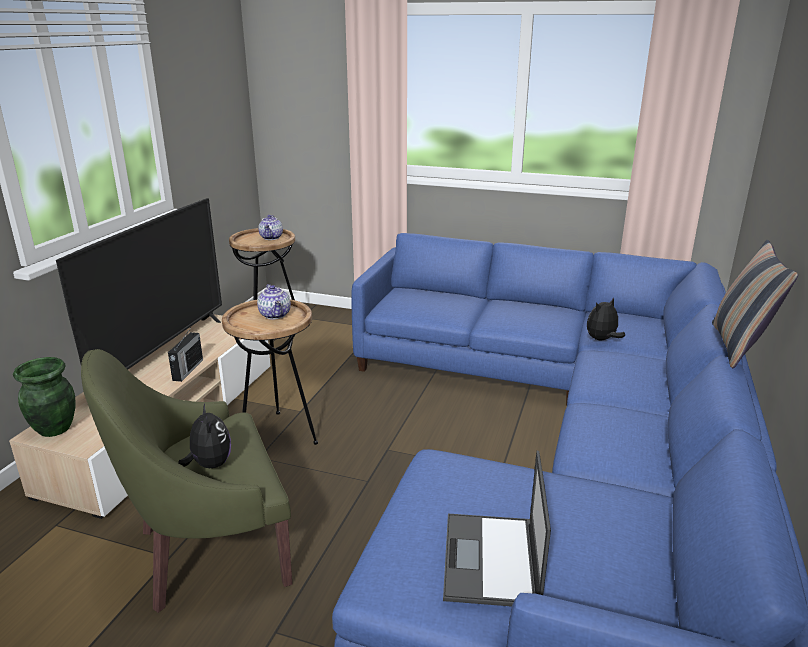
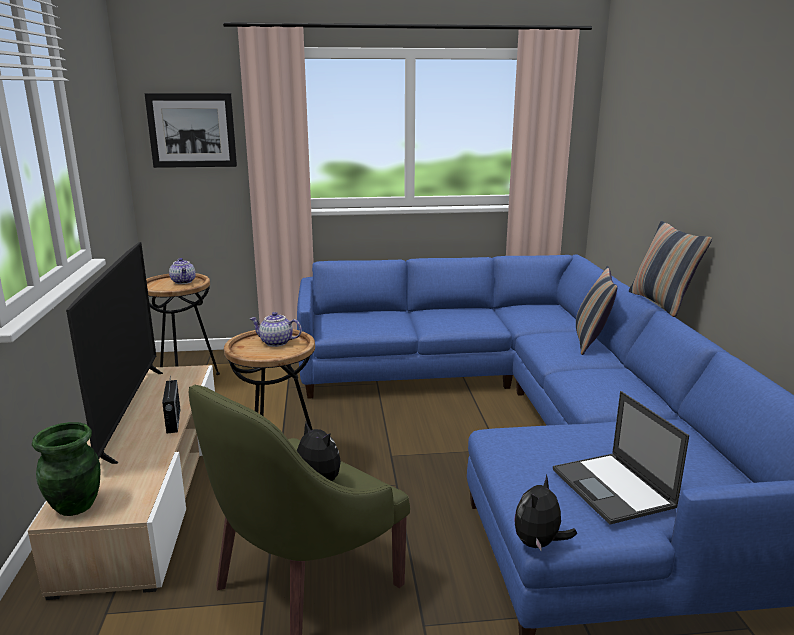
camera: 25 degrees left, 5 degrees down
teapot [257,284,291,319] -> teapot turned 150 degrees clockwise [250,312,302,347]
plush toy [587,297,625,340] -> plush toy moved to [514,474,577,552]
none -> picture [145,93,237,168]
none -> pillow [576,266,618,355]

